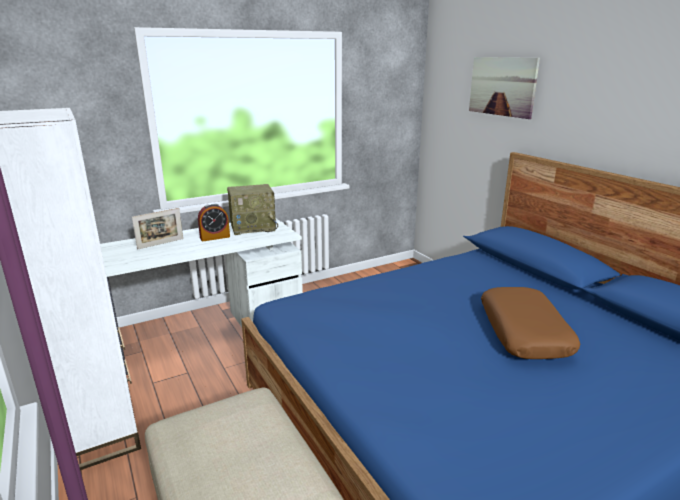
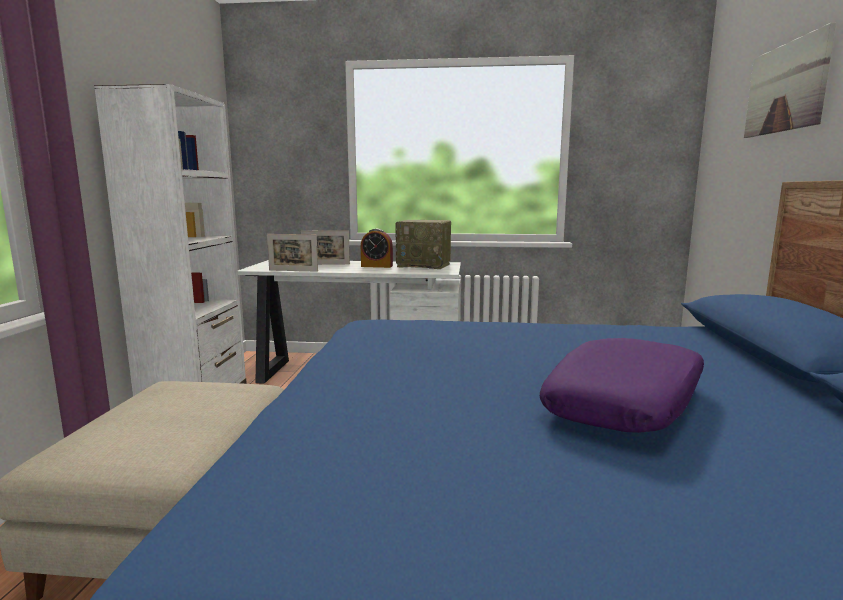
camera: 35 degrees right, 10 degrees down
brown pillow [481,287,580,359] -> purple pillow [539,338,704,433]
none -> picture frame [267,234,318,272]

